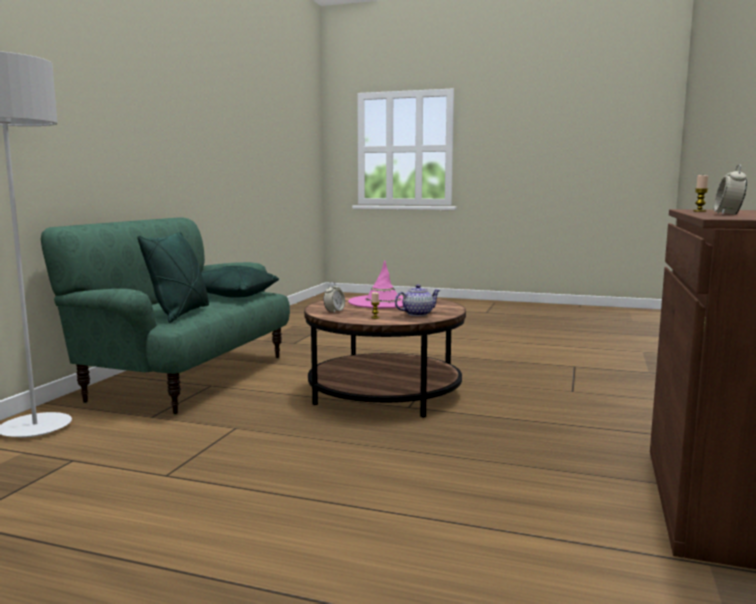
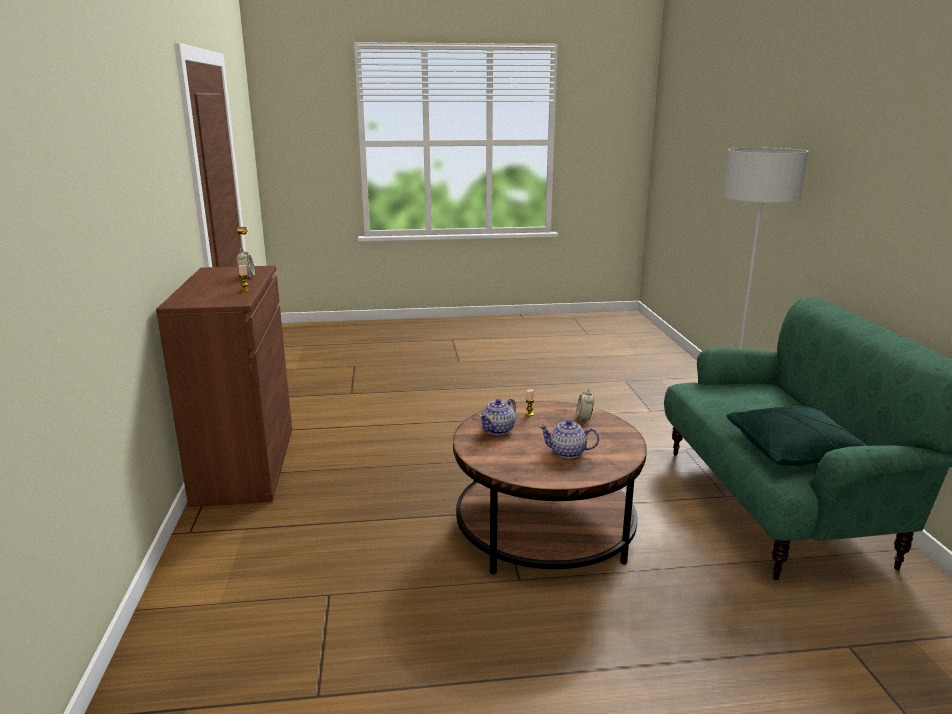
camera: 155 degrees right, 10 degrees up
green pillow [137,231,209,323] -> none
pink hat [348,260,403,308] -> teapot [538,420,599,458]

